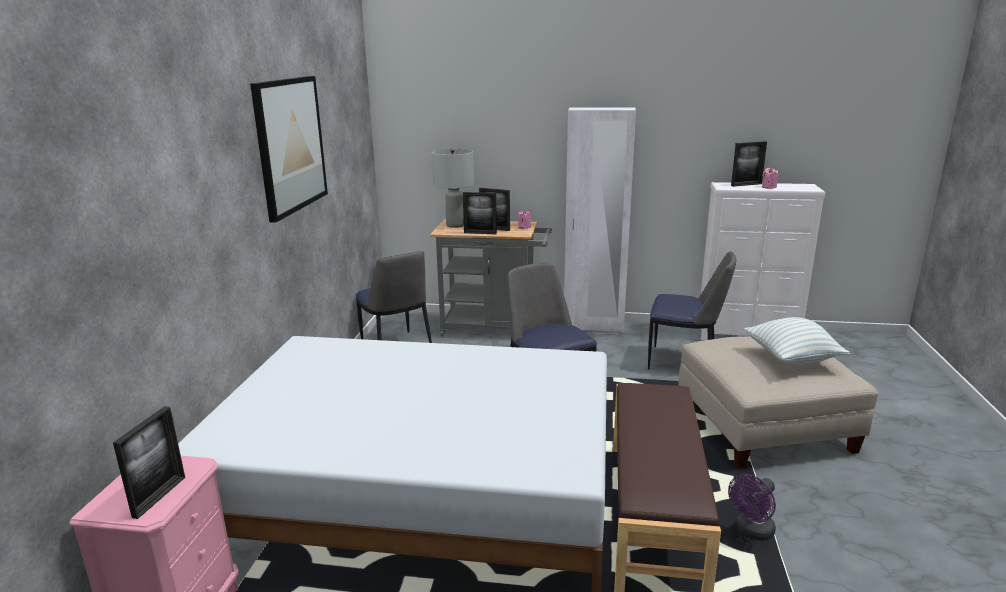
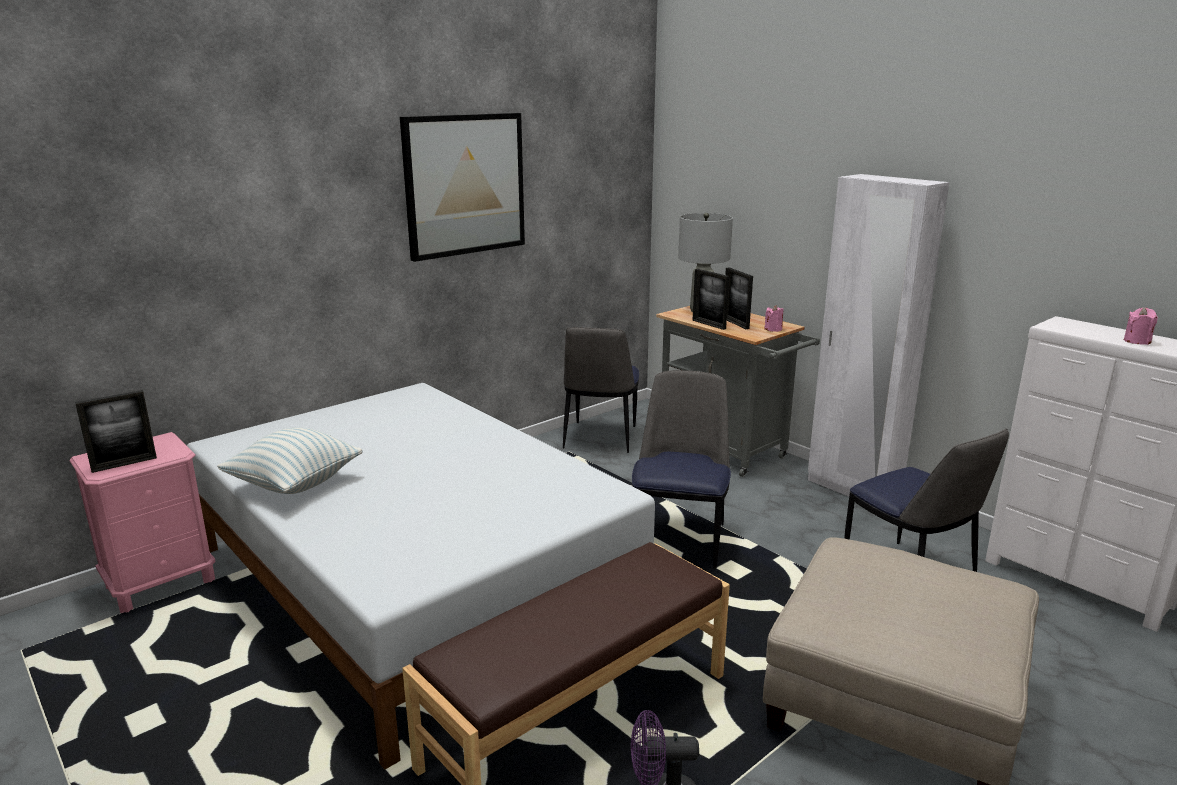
camera: 40 degrees right, 0 degrees up
picture frame [731,141,767,187] -> none
pillow [744,317,850,365] -> pillow moved to [217,427,363,494]

